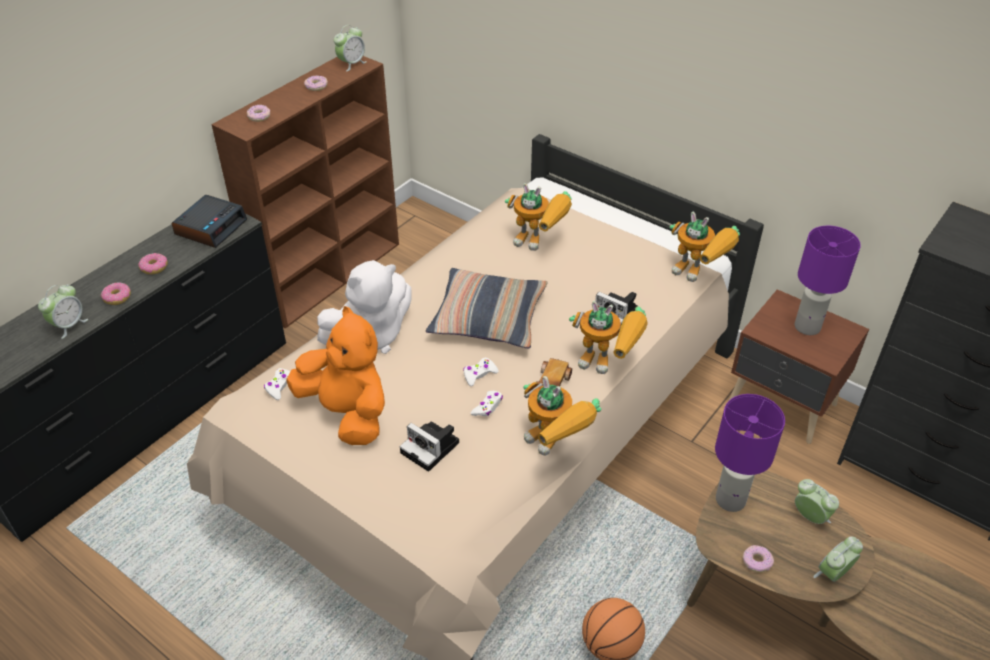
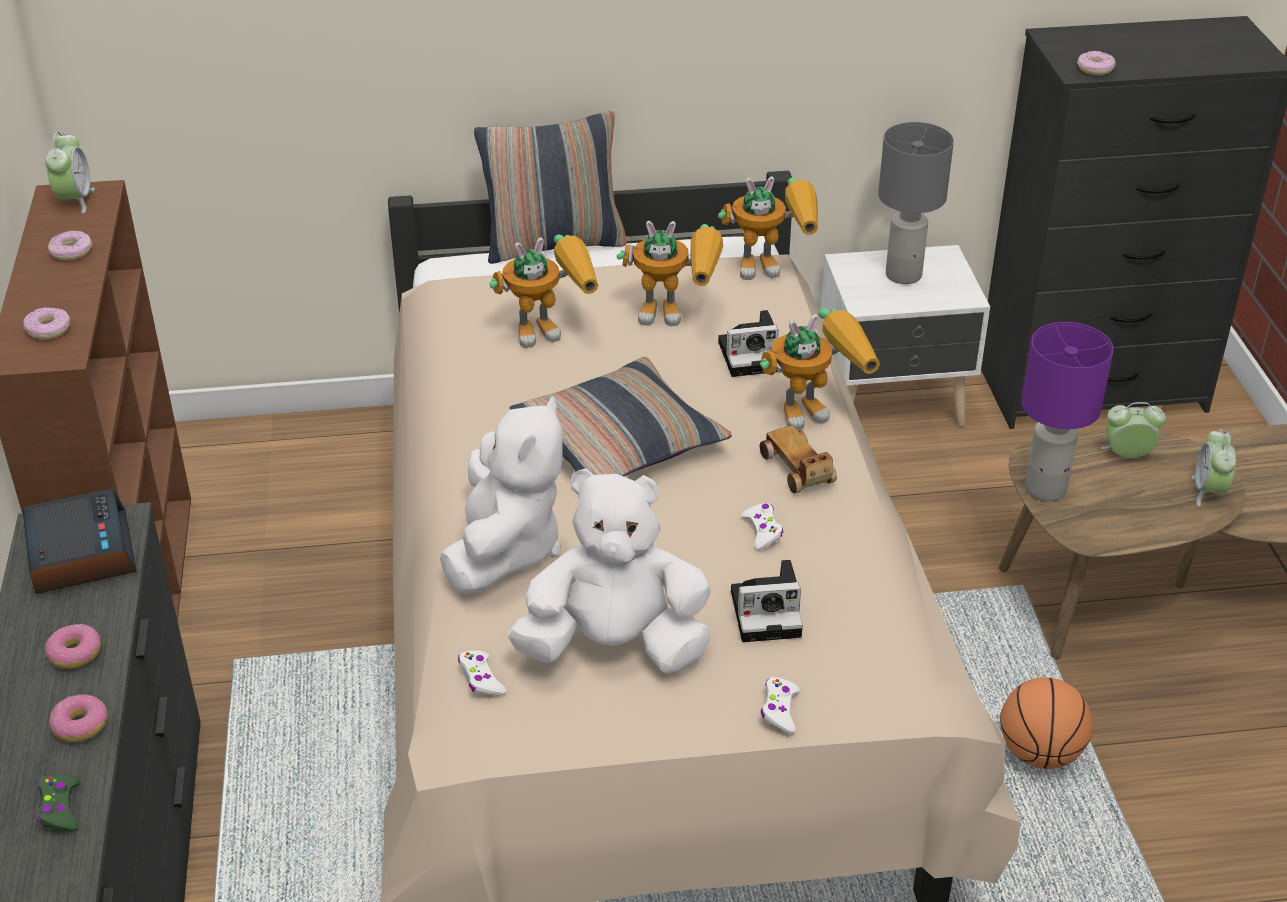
camera: 45 degrees left, 5 degrees down
alarm clock [38,284,88,339] -> green game controller [36,774,80,832]
orange plush toy [286,306,385,445] -> white plush toy [508,469,711,674]
white game controller [463,358,499,386] -> white game controller moved to [761,677,800,733]
toy robot [523,376,601,456] -> toy robot moved to [617,221,723,326]
brown nightstand [729,289,869,444] -> white nightstand [821,245,990,427]
donut [743,545,774,572] -> donut moved to [1077,51,1116,75]
purple table lamp [795,226,861,335] -> grey table lamp [878,122,954,284]
none -> pillow [474,111,627,264]

